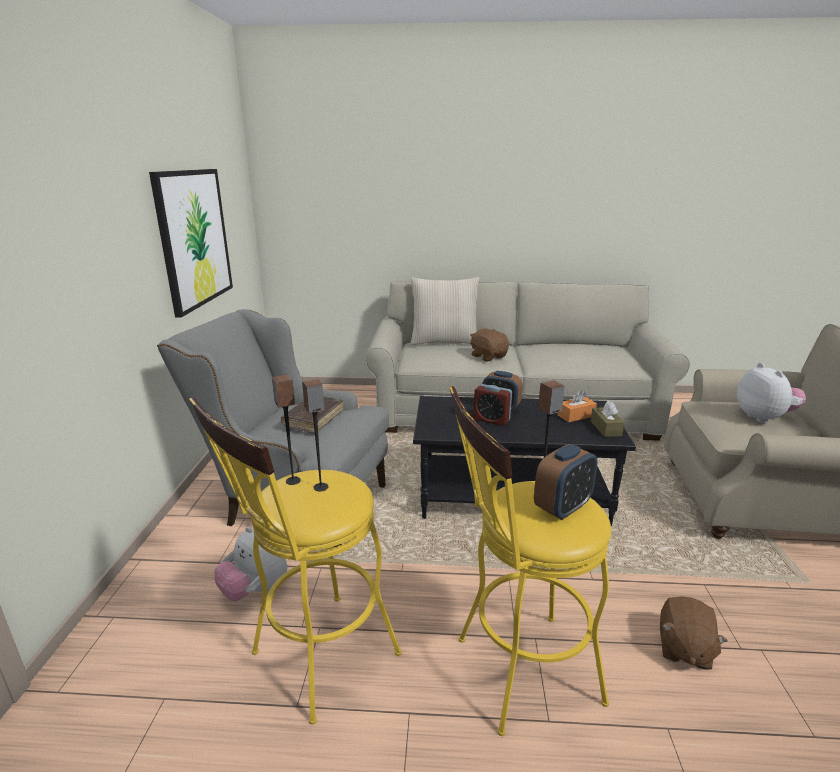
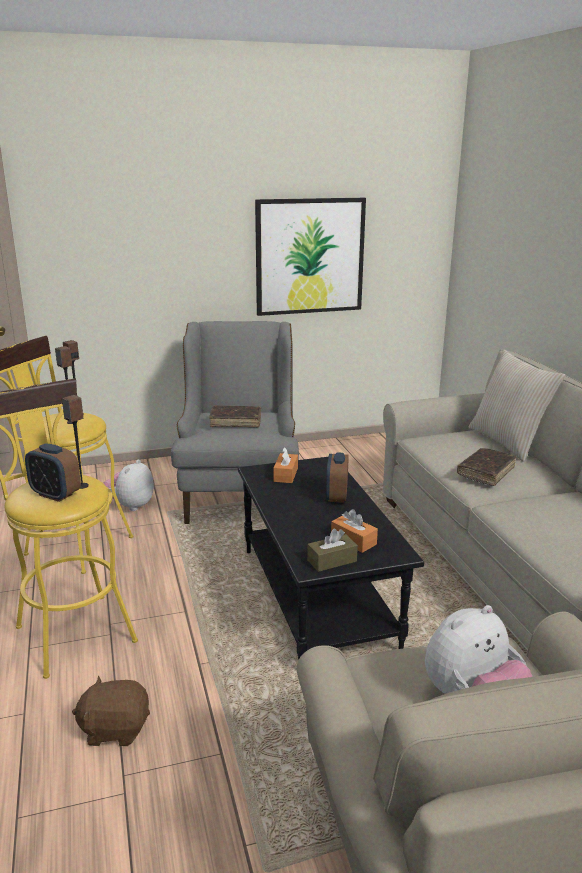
camera: 70 degrees right, 0 degrees up
brown plush toy [470,328,509,362] -> brown book [457,448,516,486]
alarm clock [473,384,512,426] -> none
none -> orange tissue box [273,447,298,483]

